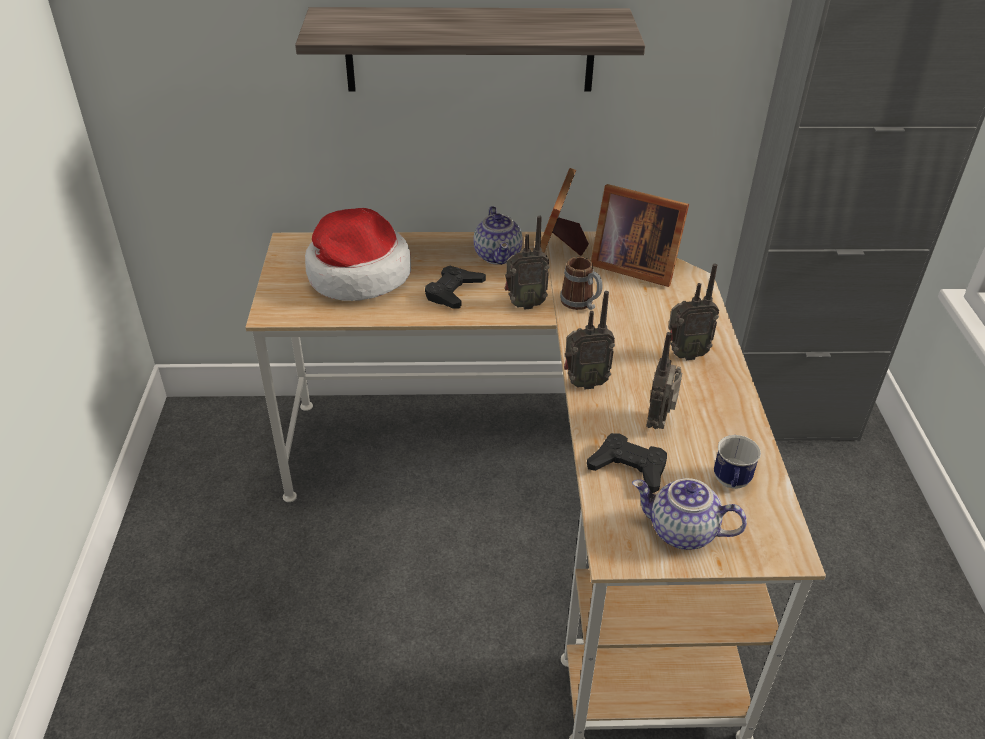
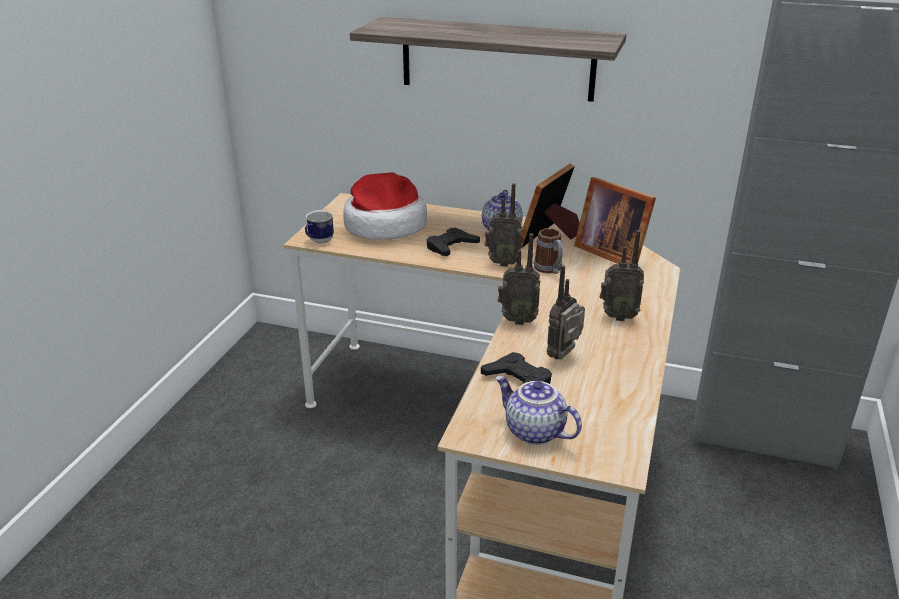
camera: 20 degrees right, 10 degrees down
mug [714,435,761,489] -> mug moved to [305,210,334,244]

